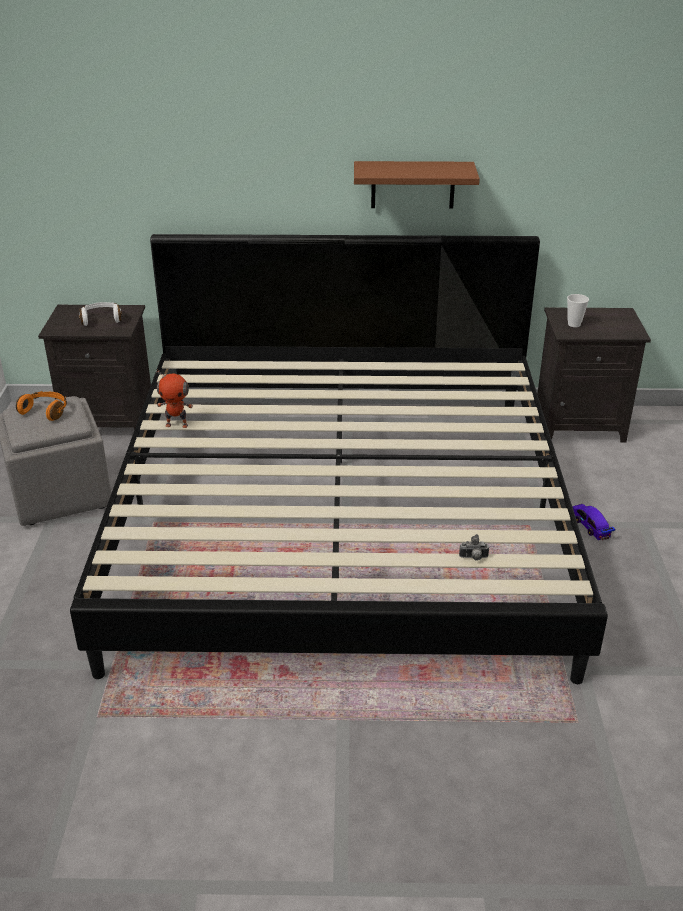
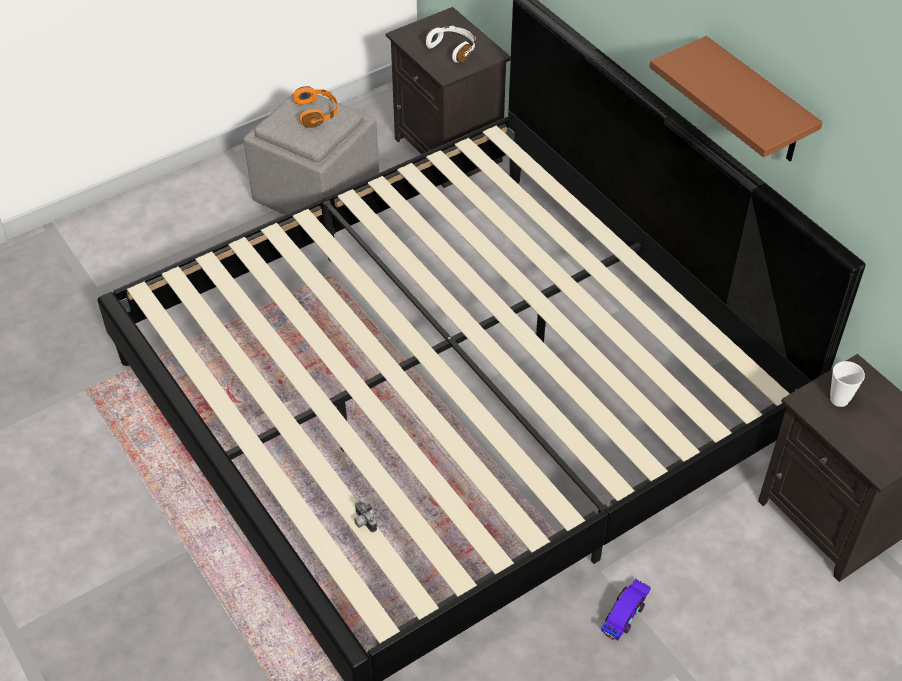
camera: 55 degrees right, 15 degrees up
toy robot [156,369,193,428] -> none

